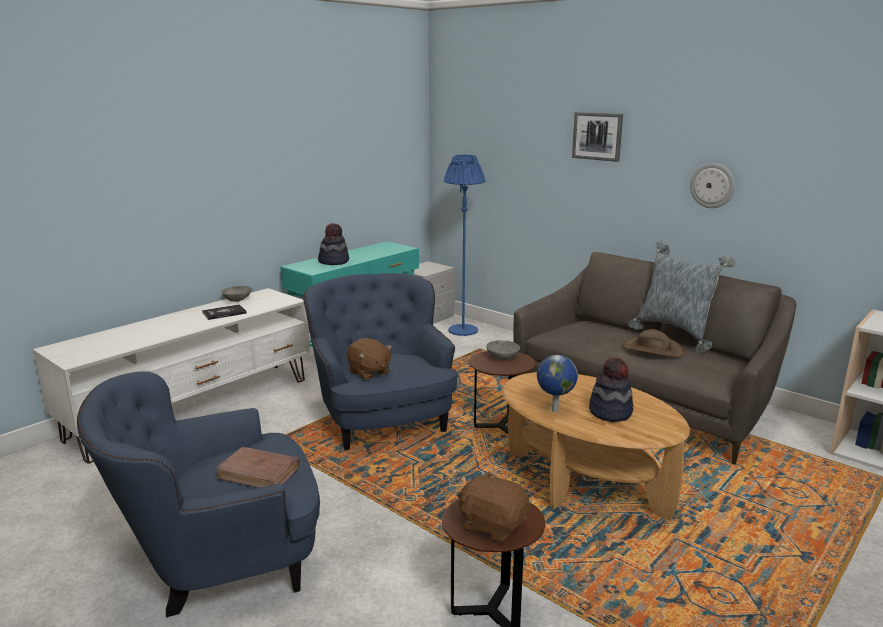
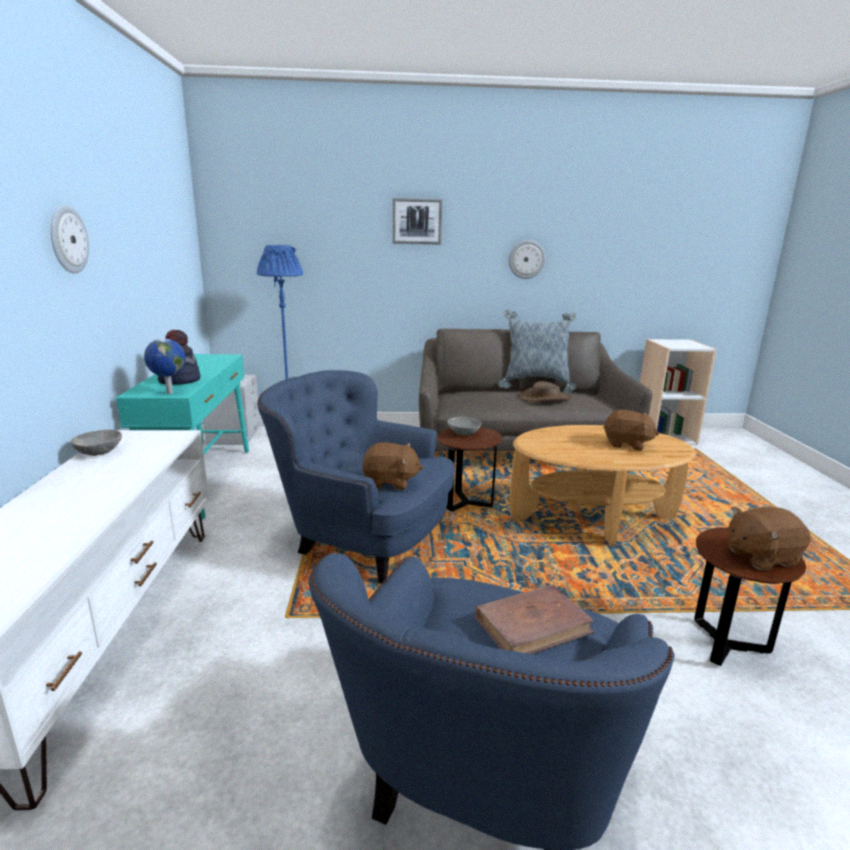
camera: 45 degrees left, 0 degrees up
book [202,304,247,320] -> none
globe [537,355,578,412] -> globe moved to [144,338,186,394]
hat [589,357,634,422] -> brown plush toy [603,410,659,451]
none -> wall clock [51,205,89,274]

